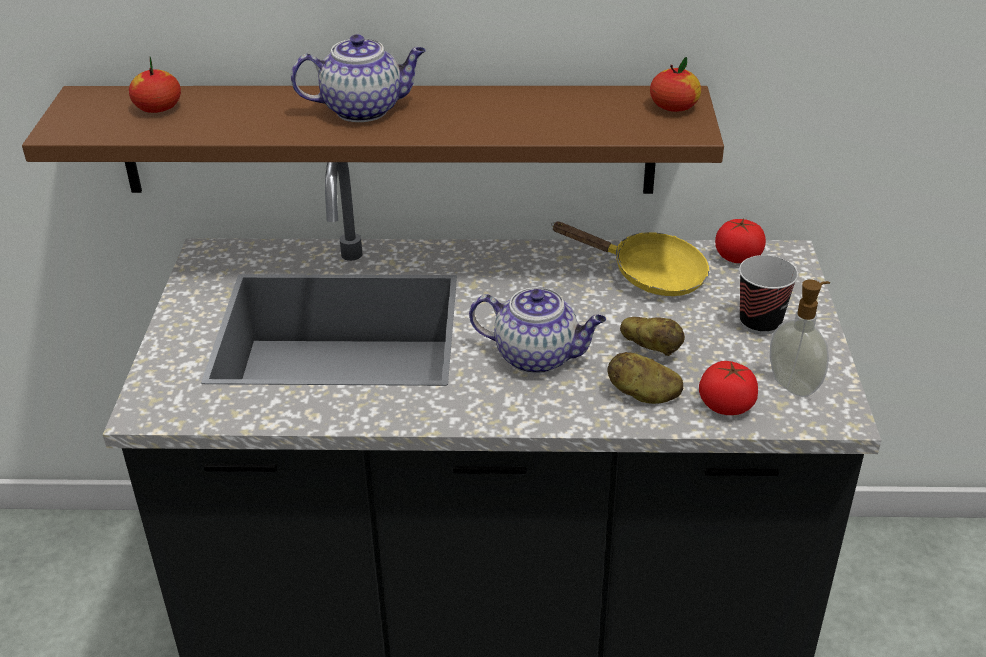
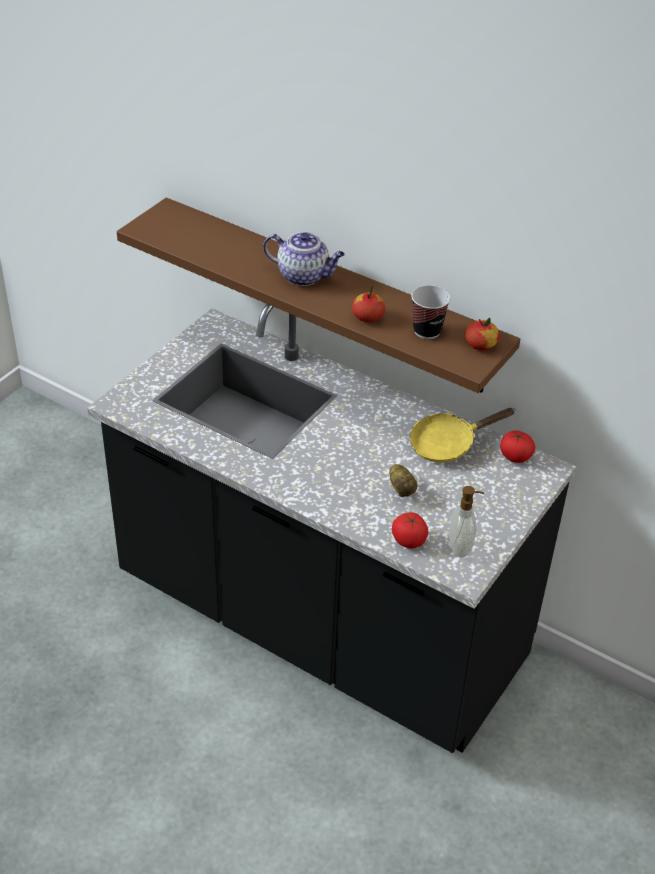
camera: 30 degrees right, 5 degrees up
apple [129,57,181,113] -> apple moved to [352,286,385,322]
teapot [469,287,606,374] -> none
yellow frying pan [551,222,709,296] -> yellow frying pan turned 105 degrees clockwise [409,408,514,462]
potato [607,352,683,404] -> none
cup [739,255,798,335] -> cup moved to [411,285,450,339]

